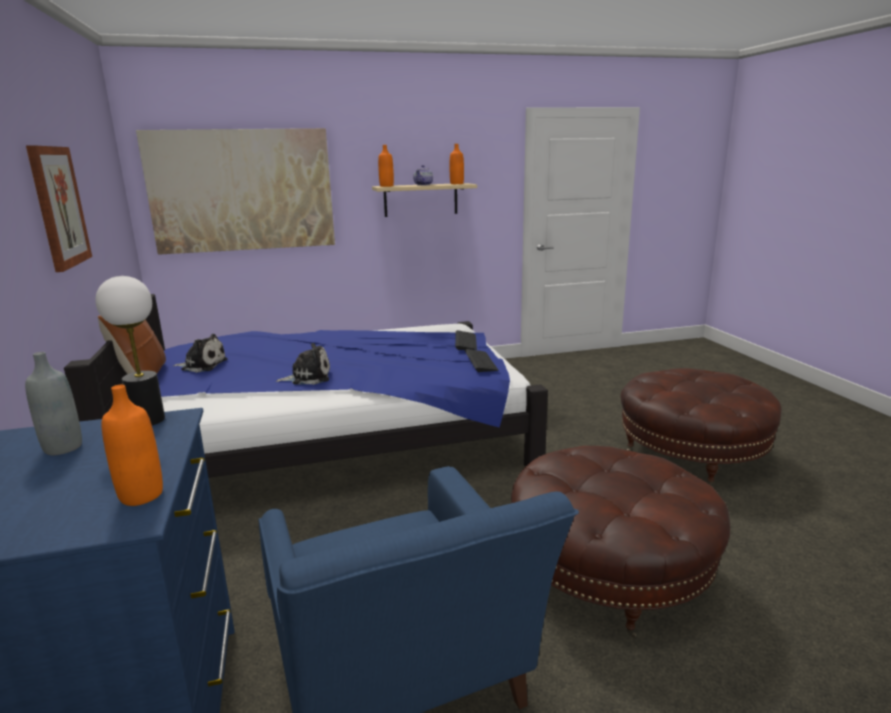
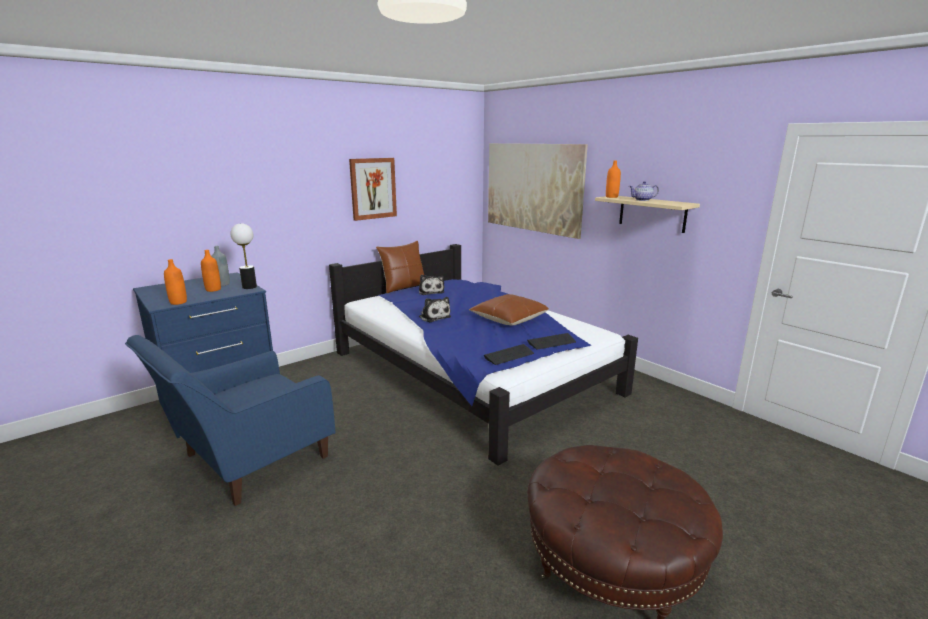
camera: 65 degrees right, 0 degrees up
orange bottle [450,144,464,184] -> orange bottle moved to [201,250,221,292]
brown ottoman [511,446,730,639] -> none
none -> brown pillow [469,294,549,326]

